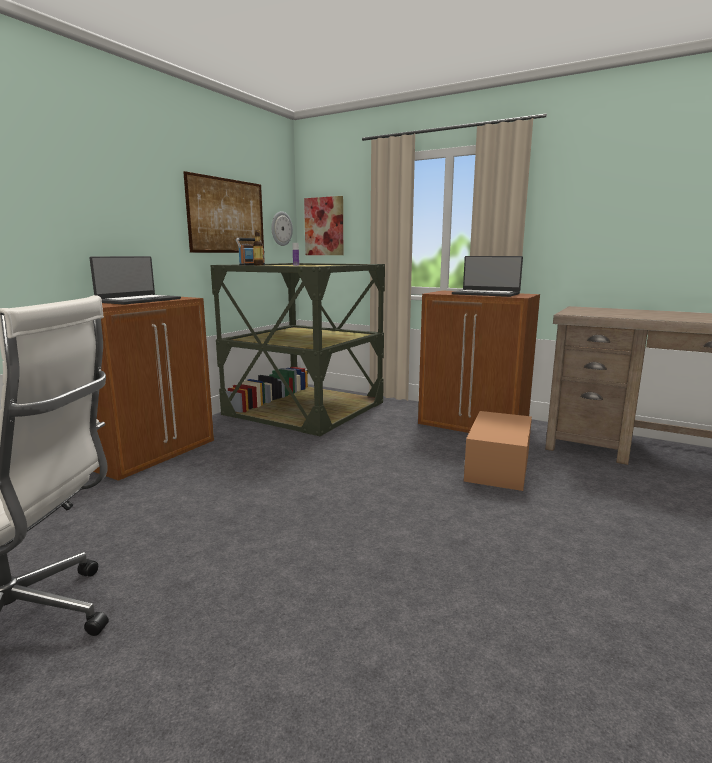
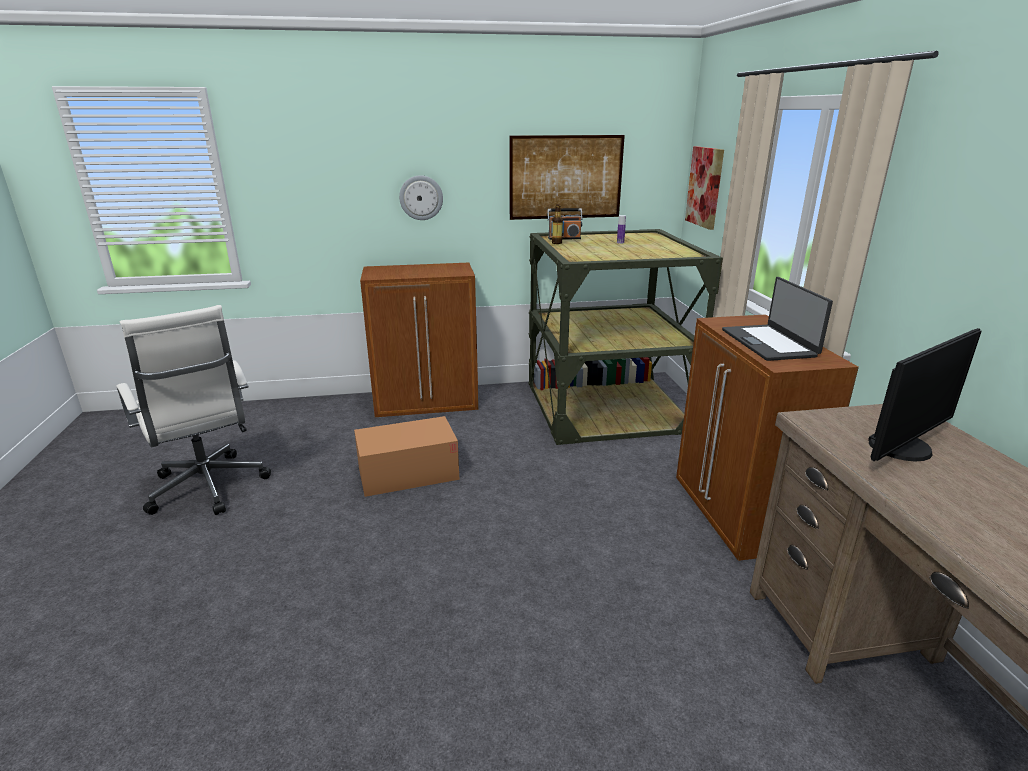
camera: 50 degrees right, 10 degrees up
laptop [90,256,181,305] -> none
wall clock [271,211,293,246] -> wall clock moved to [399,175,443,220]
cardboard box [464,411,532,491] -> cardboard box moved to [354,416,460,497]
none -> monitor [868,328,982,462]

